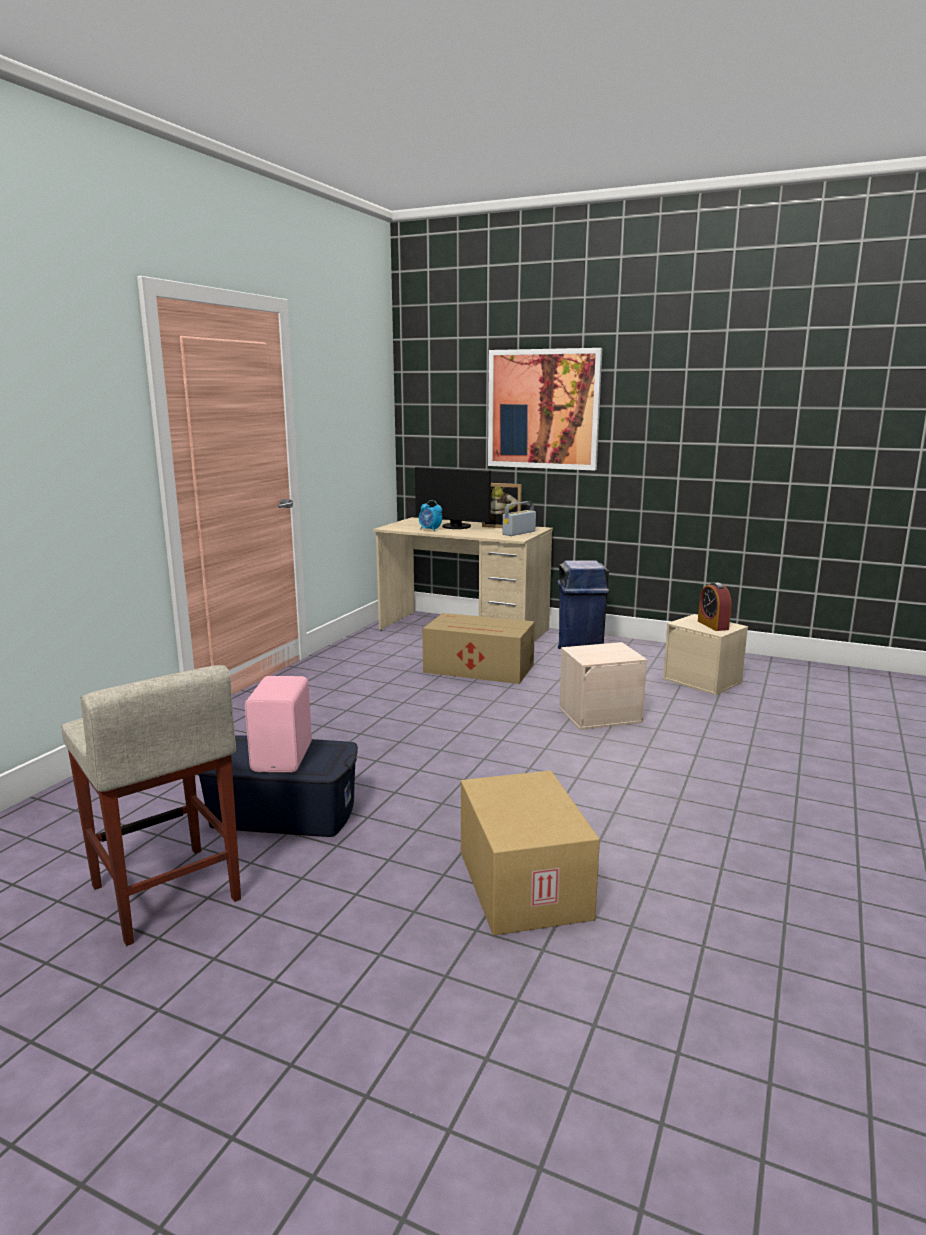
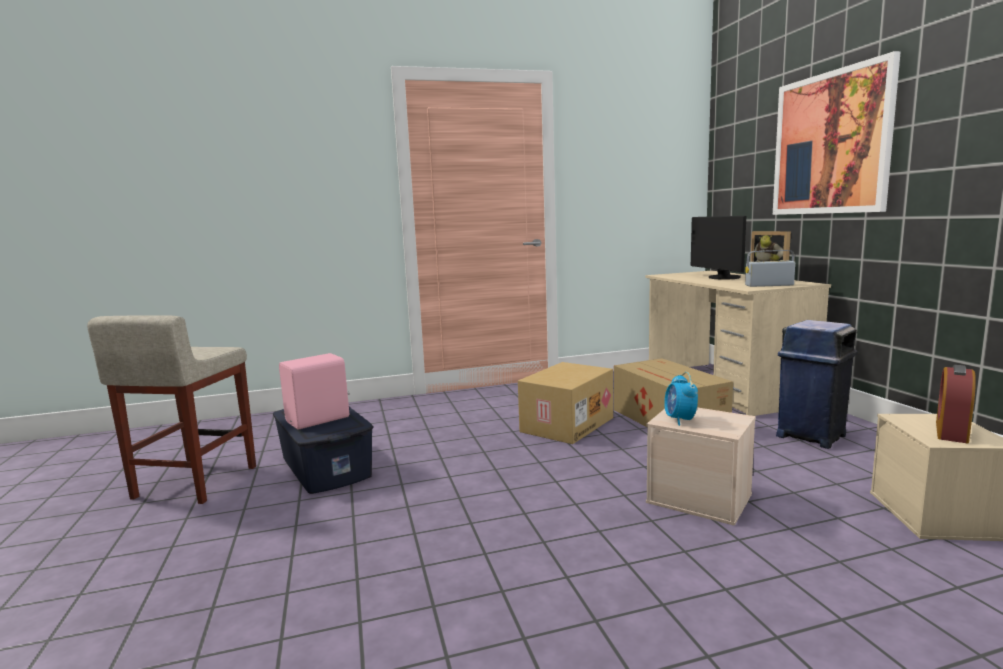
camera: 50 degrees right, 5 degrees down
alarm clock [419,500,442,532] -> alarm clock moved to [664,372,698,426]
cardboard box [461,770,600,935] -> cardboard box moved to [518,362,613,444]

